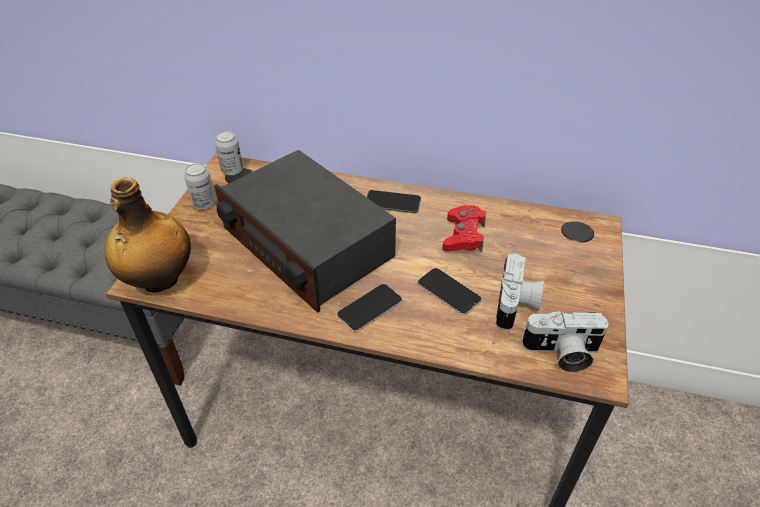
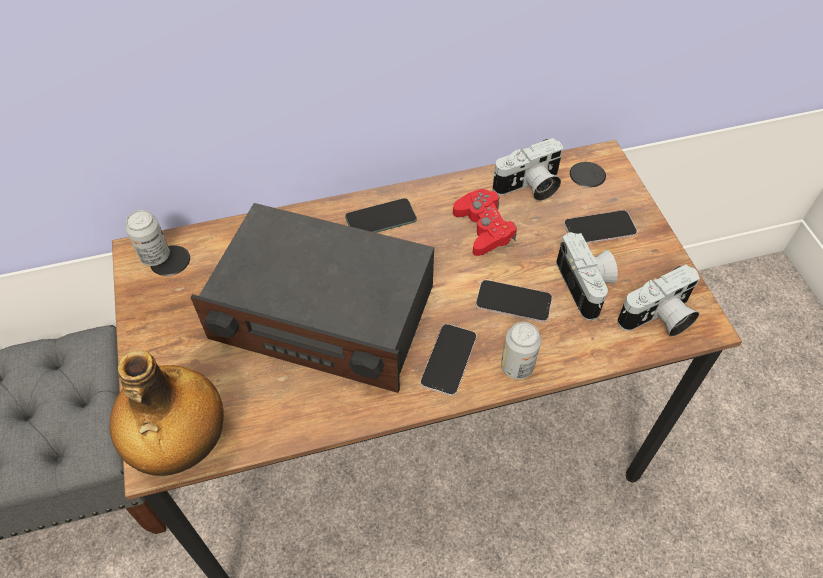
camera: 30 degrees left, 10 degrees up
can [184,163,216,210] -> can moved to [501,322,541,380]
none -> camera [492,138,563,201]
none -> phone [564,210,637,244]

